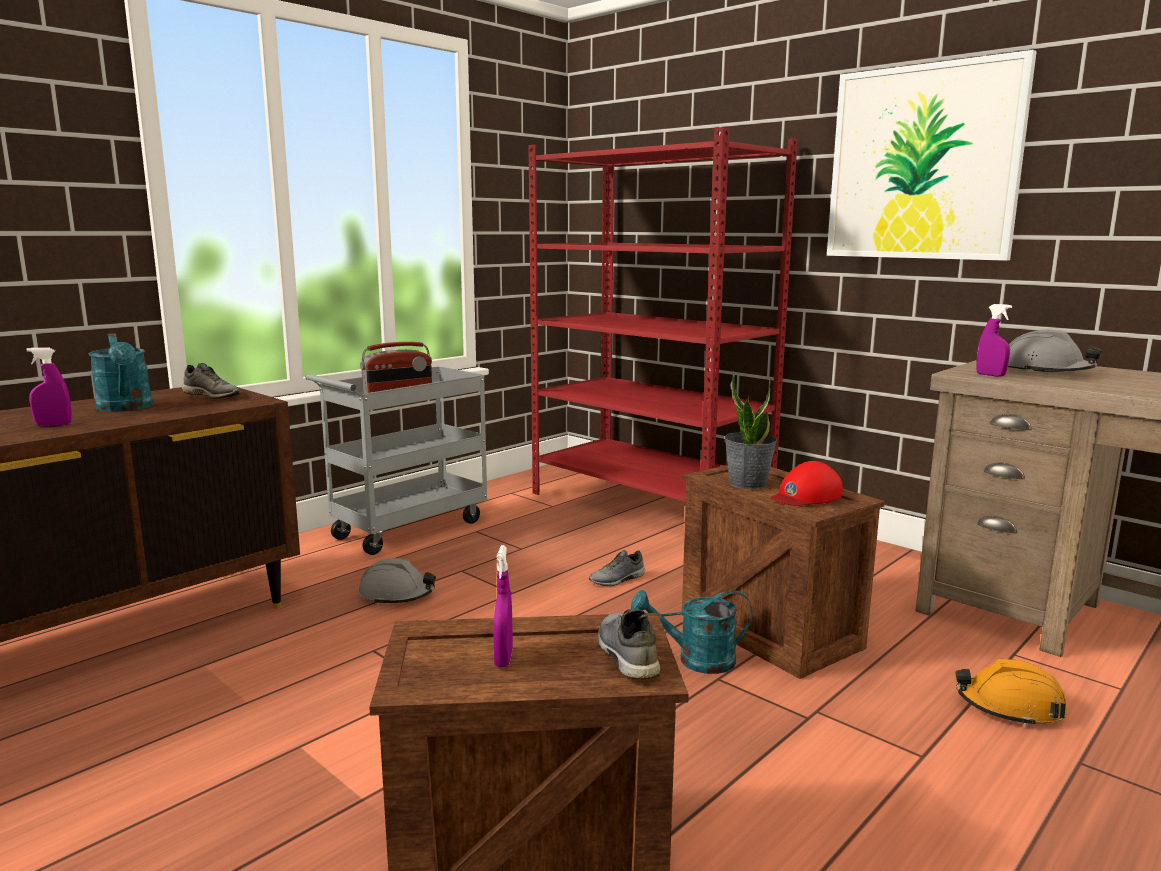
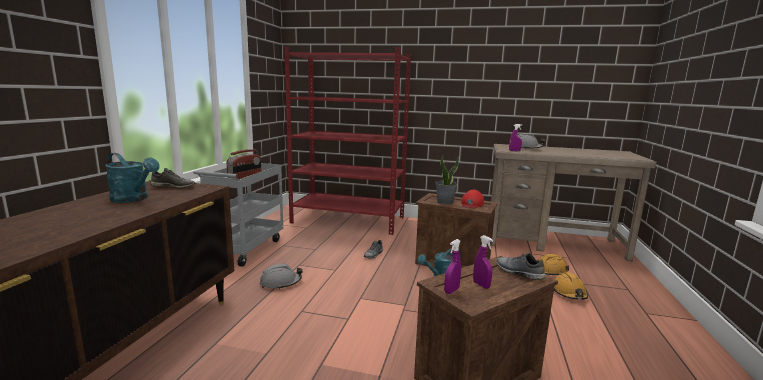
camera: 30 degrees left, 0 degrees up
purple spray bottle [27,347,71,426] -> purple spray bottle moved to [444,239,461,294]
picture [827,50,1037,261] -> none
none -> orange hard hat [554,272,588,300]

